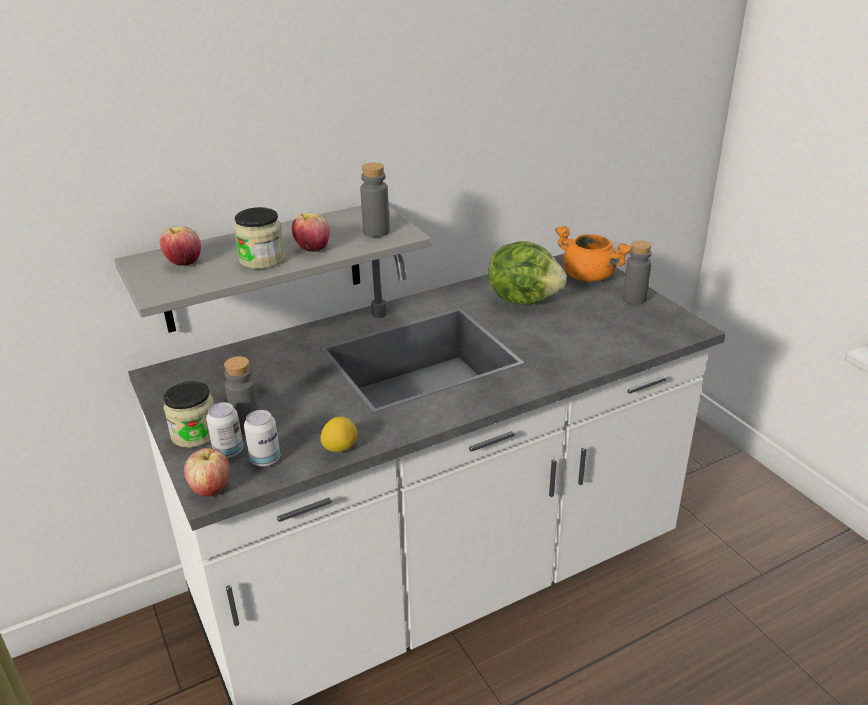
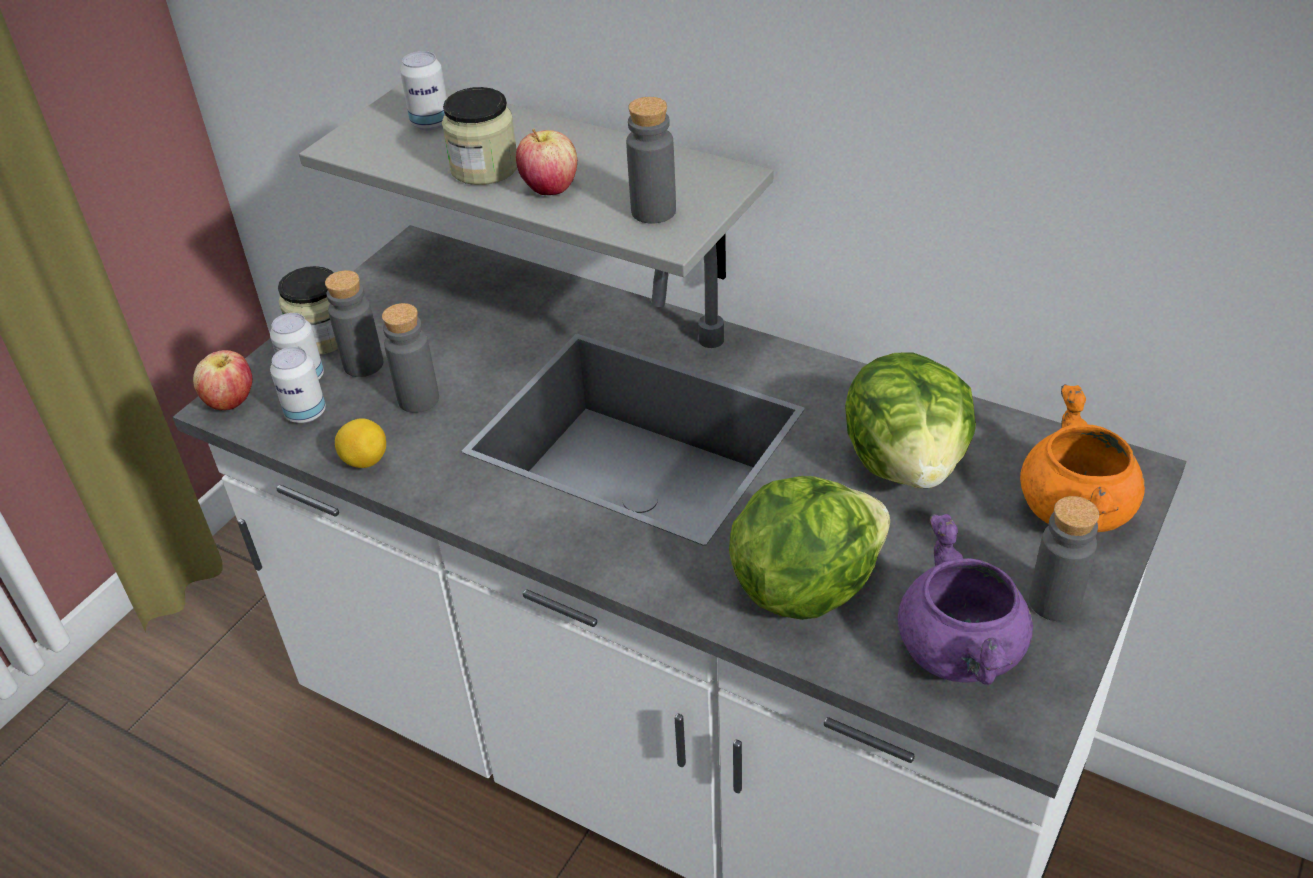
camera: 60 degrees right, 10 degrees up
apple [160,226,201,266] -> can [400,51,447,131]
none -> grey bottle [382,303,439,413]
none -> lettuce [729,476,890,620]
none -> purple cooking pot [898,514,1033,685]

